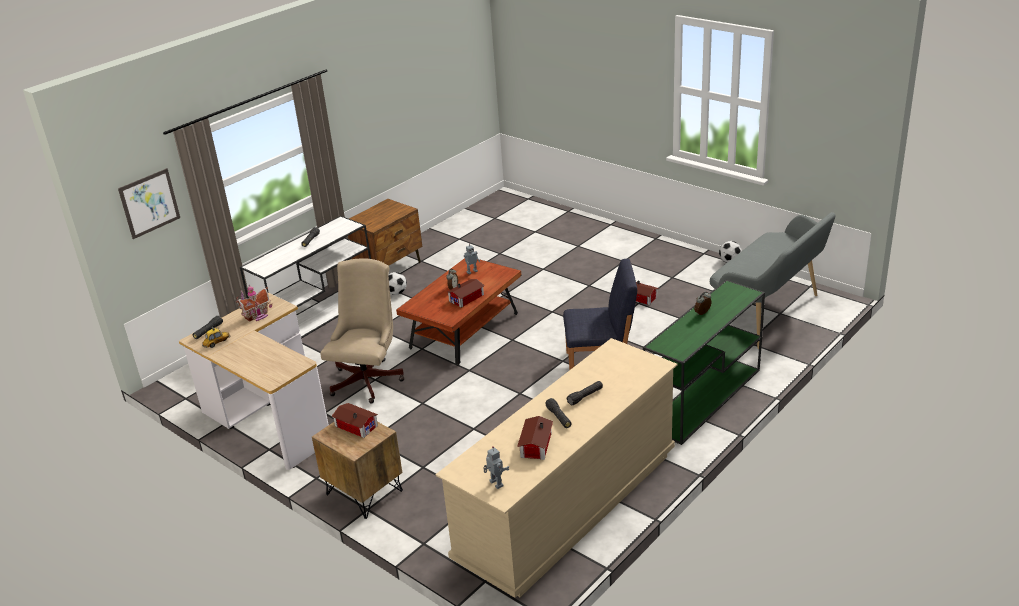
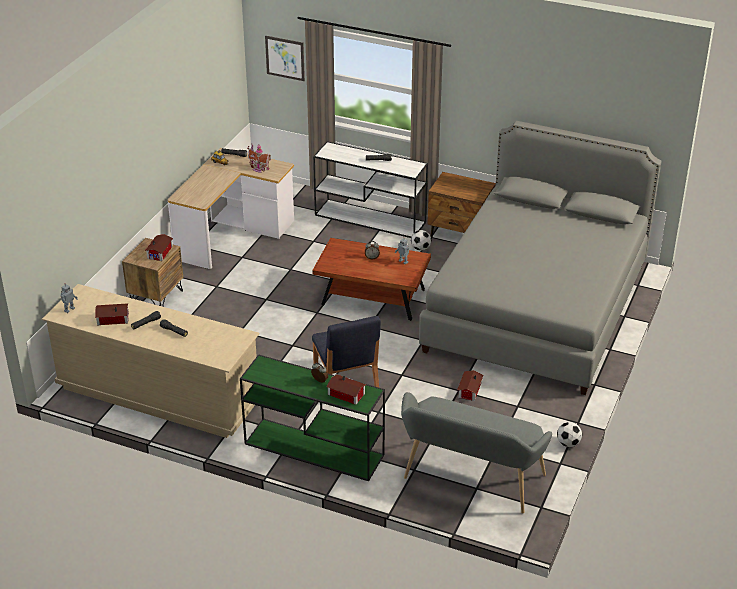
camera: 70 degrees right, 5 degrees up
beige office chair [320,258,404,403] -> none
toy house [447,279,484,308] -> toy house moved to [326,375,366,405]
none -> grey bed [419,121,661,395]

